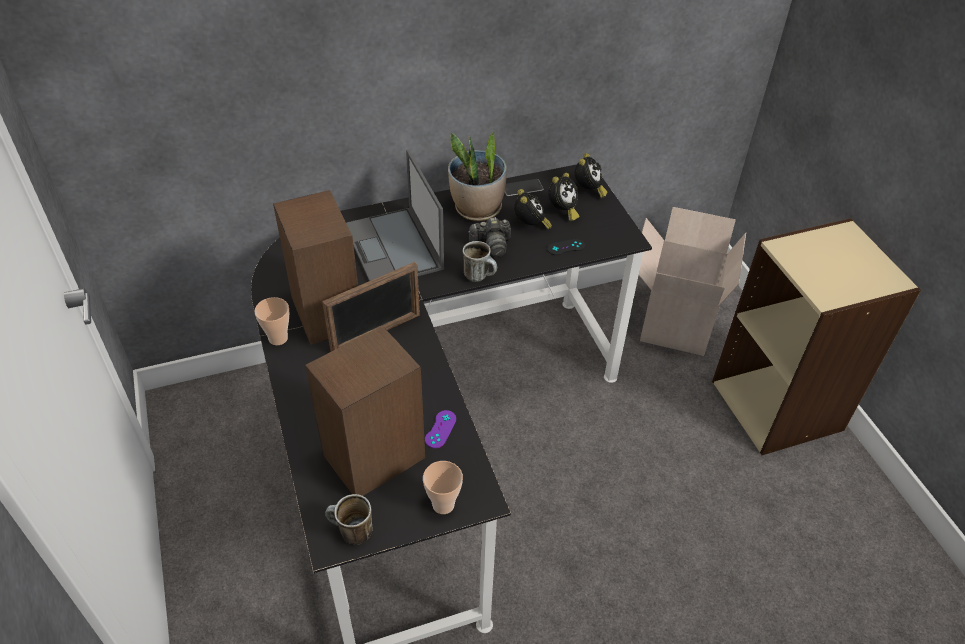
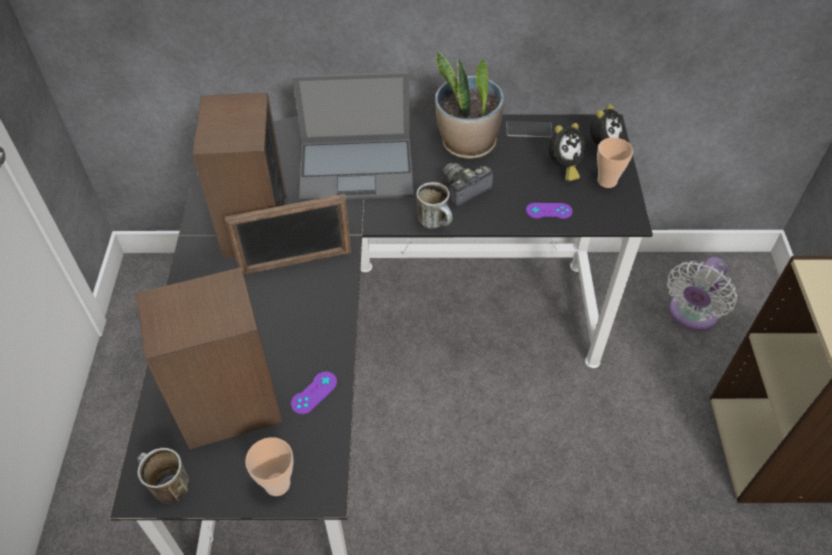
camera: 20 degrees right, 5 degrees up
cup [254,297,289,345] -> cup moved to [597,138,633,188]
laptop [346,149,444,281] -> laptop turned 90 degrees counterclockwise [292,72,414,201]
camera [469,217,511,257] -> camera turned 135 degrees clockwise [442,163,493,207]
alarm clock [514,189,552,229] -> none
black game controller [547,239,585,255] -> purple game controller [526,203,572,219]
cardboard box [639,207,746,356] -> white fan [667,257,737,331]

